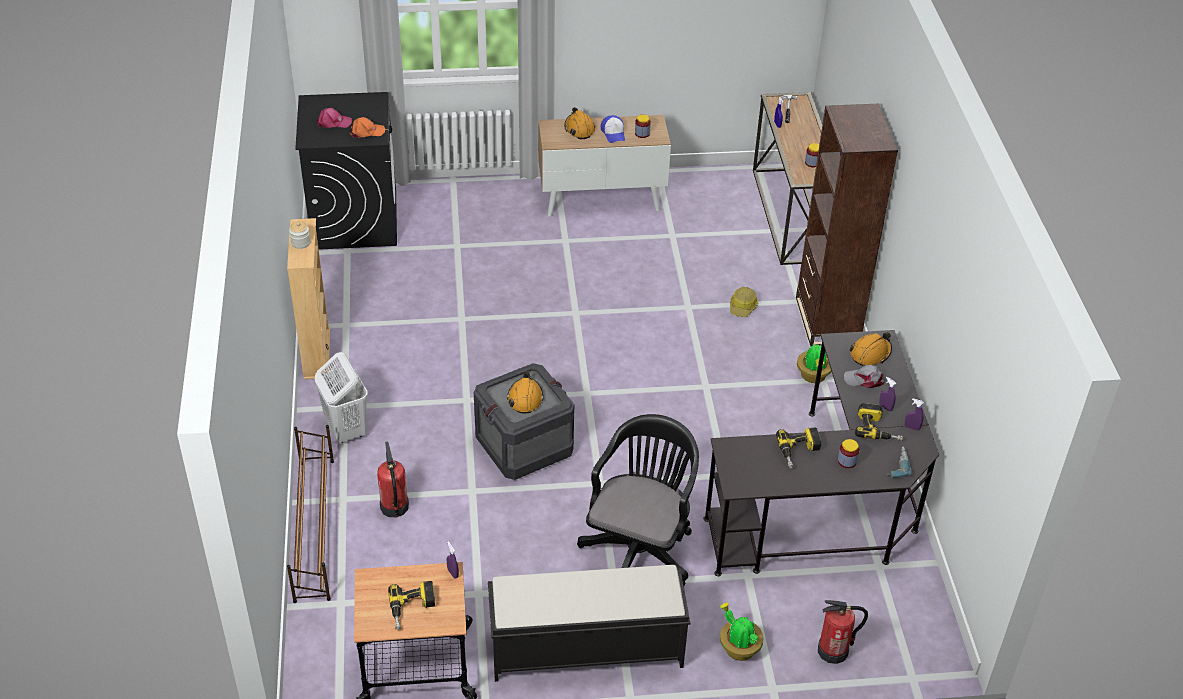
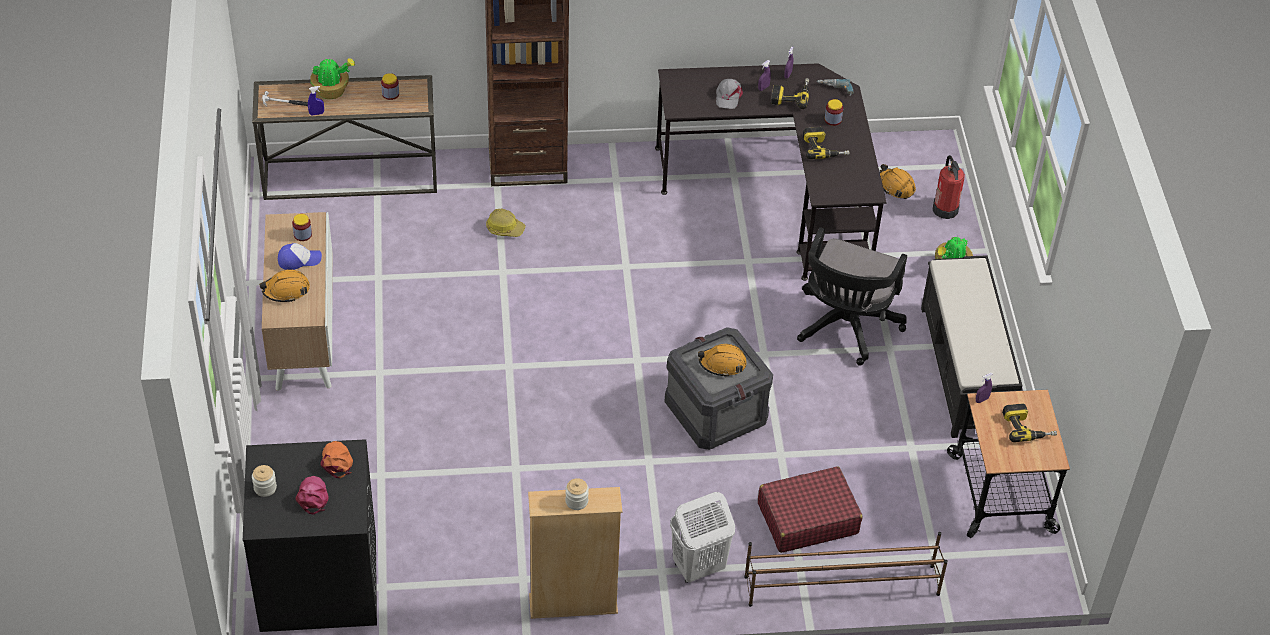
camera: 90 degrees left, 5 degrees up
fire extinguisher [377,442,409,517] -> red suitcase [758,466,862,553]
black office chair [577,414,699,586] -> black office chair turned 90 degrees counterclockwise [797,227,907,366]
potted plant [797,344,832,383] -> potted plant moved to [310,58,356,99]
orange hard hat [849,332,892,366] -> orange hard hat moved to [880,164,916,199]
none -> jar [252,465,277,497]

